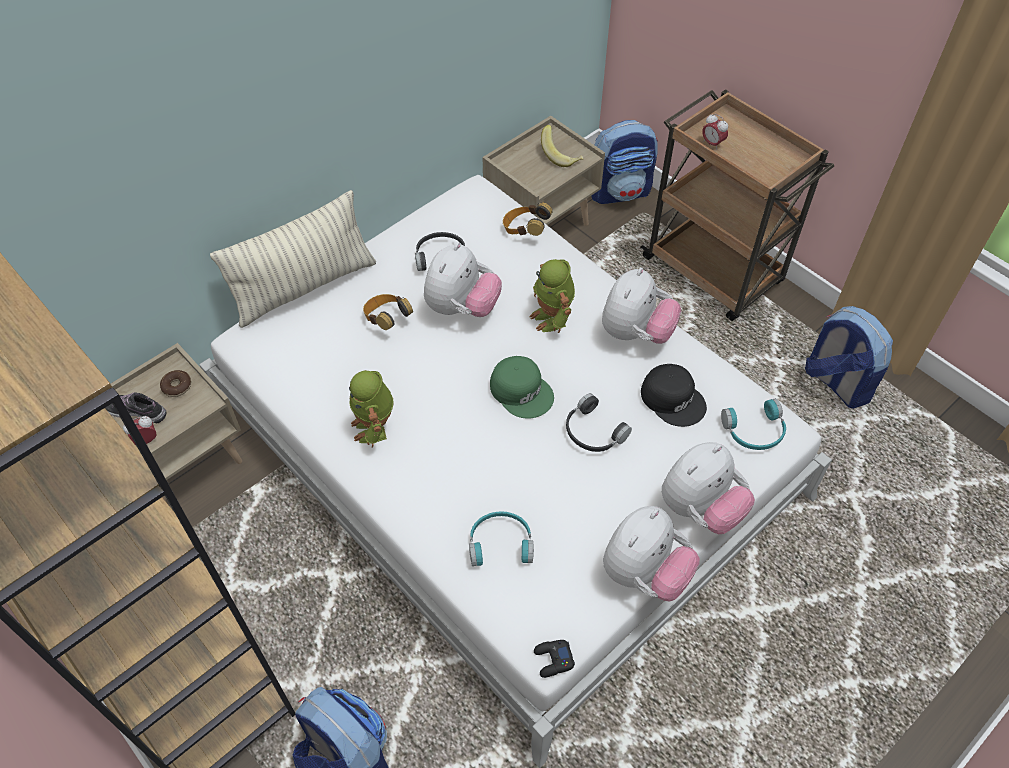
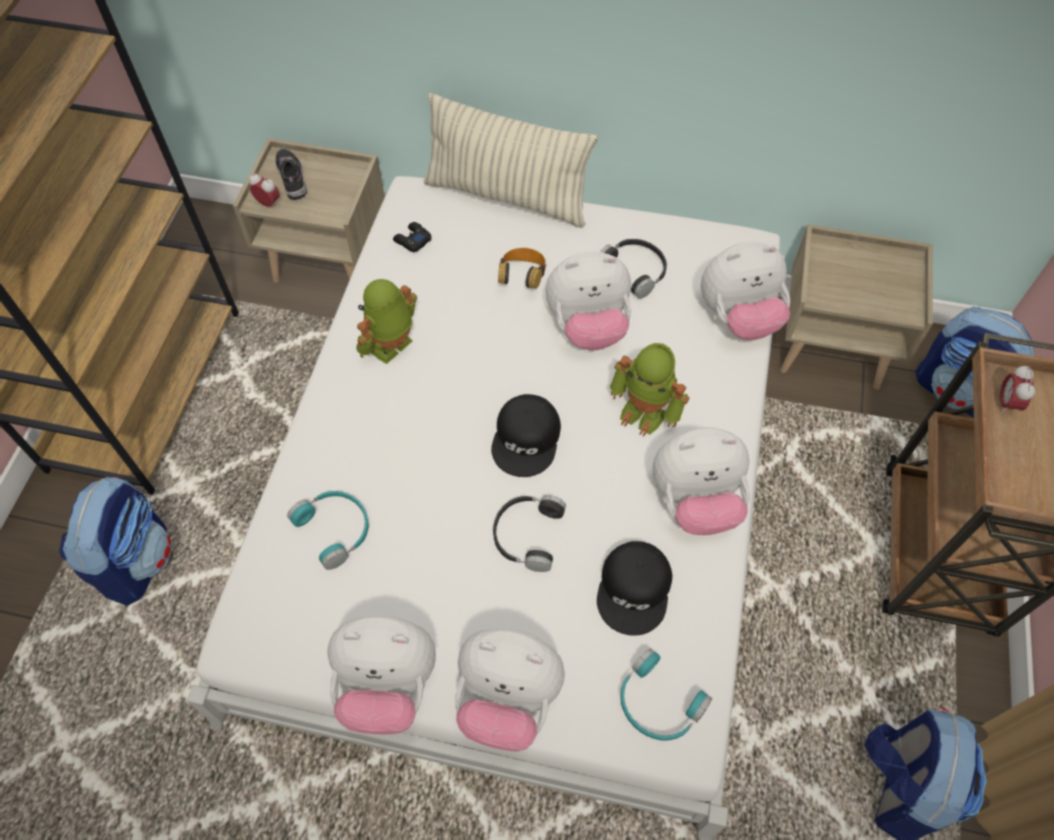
camera: 55 degrees right, 5 degrees up
donut [160,370,191,397] -> none
green cap [490,356,554,419] -> black cap [491,394,561,477]
headphones [503,203,552,236] -> plush toy [701,242,790,340]
toy robot [529,259,575,333] -> toy robot turned 90 degrees counterclockwise [610,343,689,437]
black game controller [534,640,575,678] -> black game controller moved to [393,222,432,252]
banana [541,125,583,167] -> none

